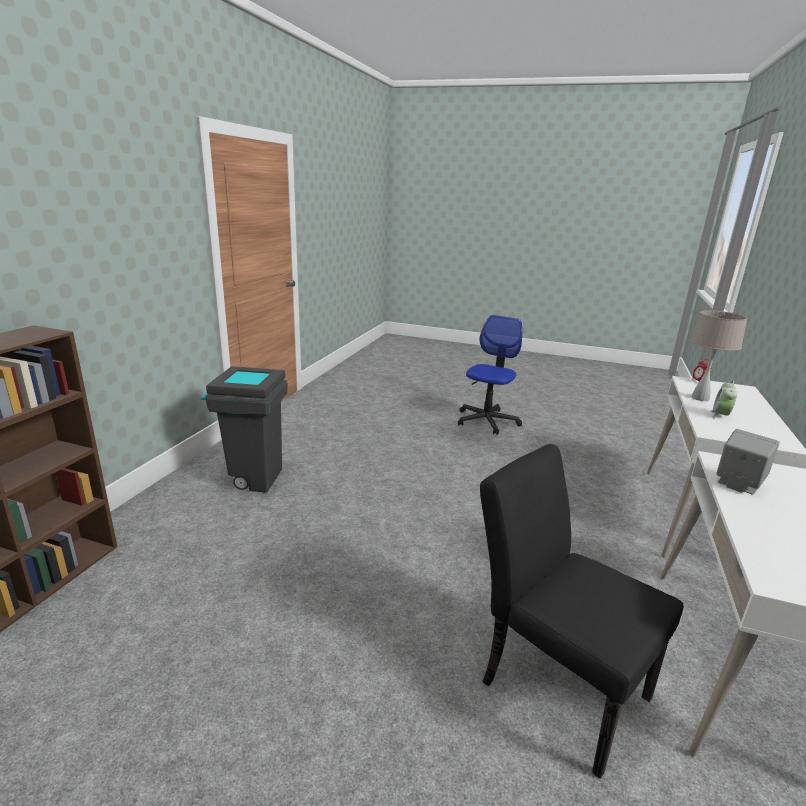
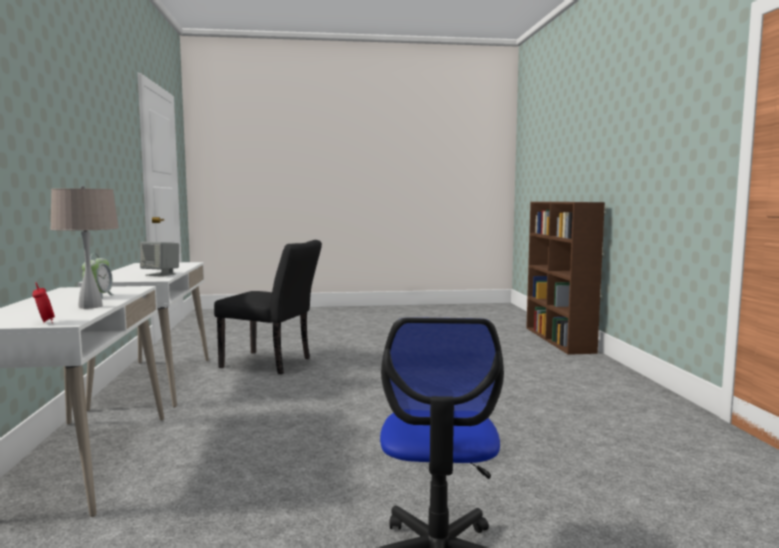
camera: 155 degrees right, 15 degrees down
grey trash can [201,366,288,492] -> none

